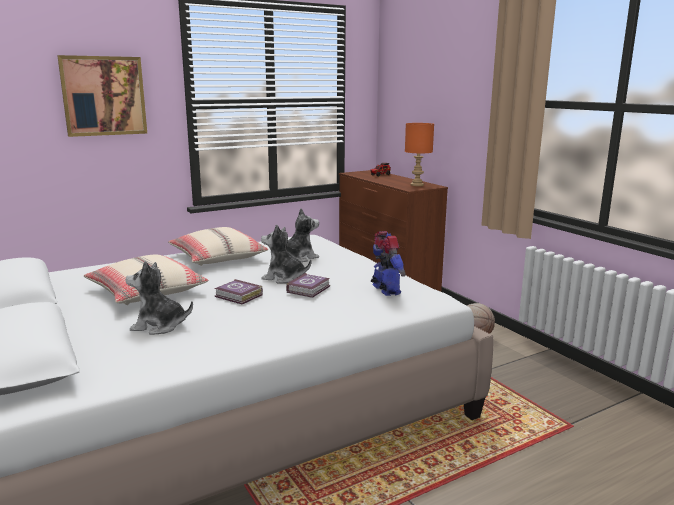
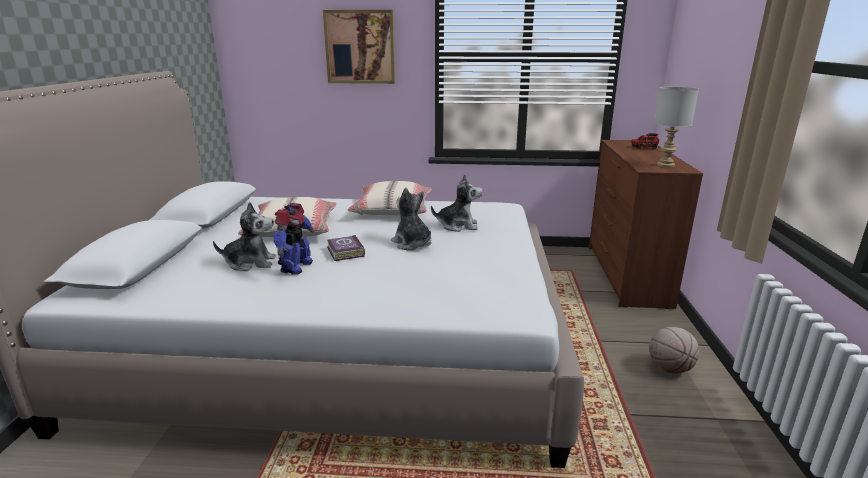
camera: 35 degrees right, 5 degrees up
plush toy [125,261,193,335] -> plush toy turned 135 degrees clockwise [213,202,276,271]
book [286,273,330,298] -> none
toy robot [371,231,406,296] -> toy robot moved to [274,203,315,275]
orange table lamp [405,123,434,186] -> grey table lamp [654,87,699,167]

